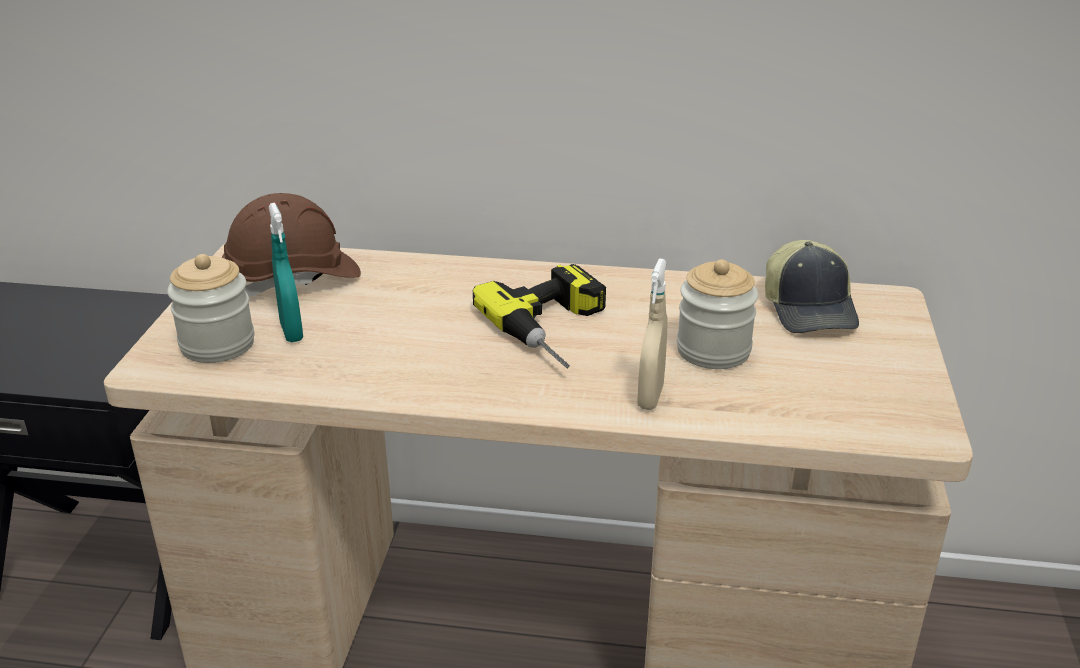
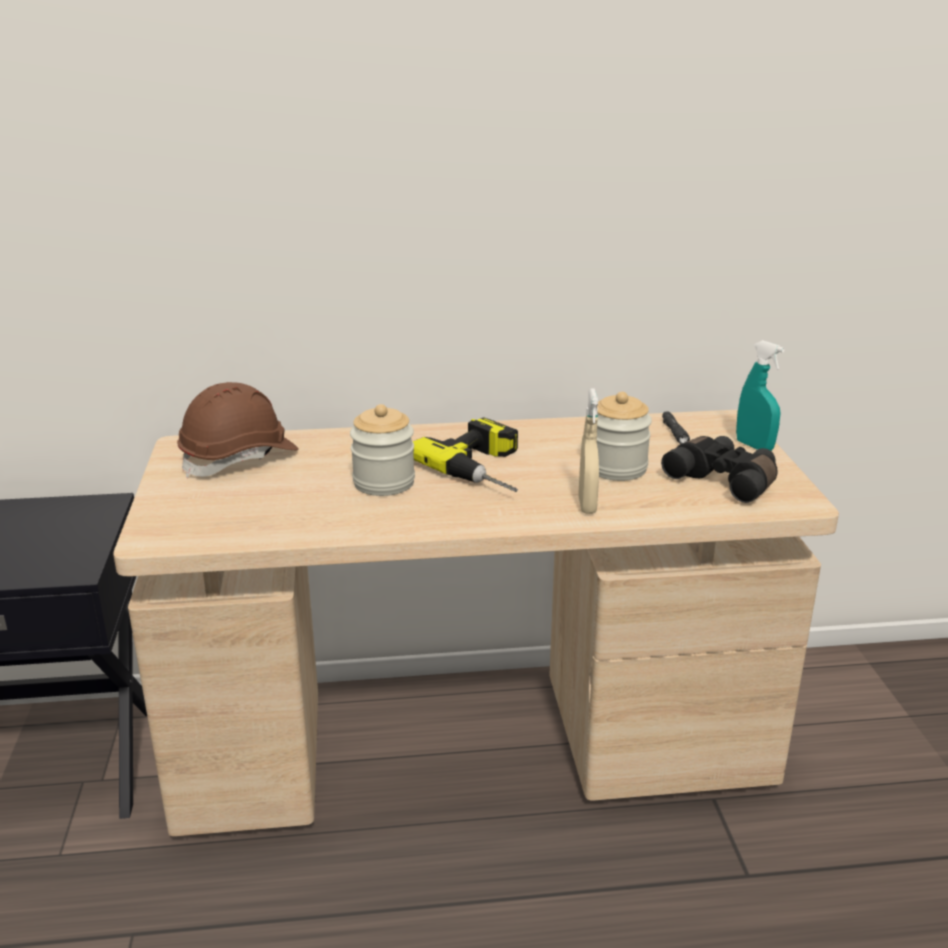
camera: 15 degrees left, 5 degrees down
jar [167,254,254,363] -> jar moved to [350,404,415,496]
turquoise spray bottle [269,203,303,342] -> turquoise spray bottle moved to [736,340,785,451]
cap [765,240,859,333] -> black flashlight [662,411,690,444]
none -> black binoculars [661,436,778,503]

